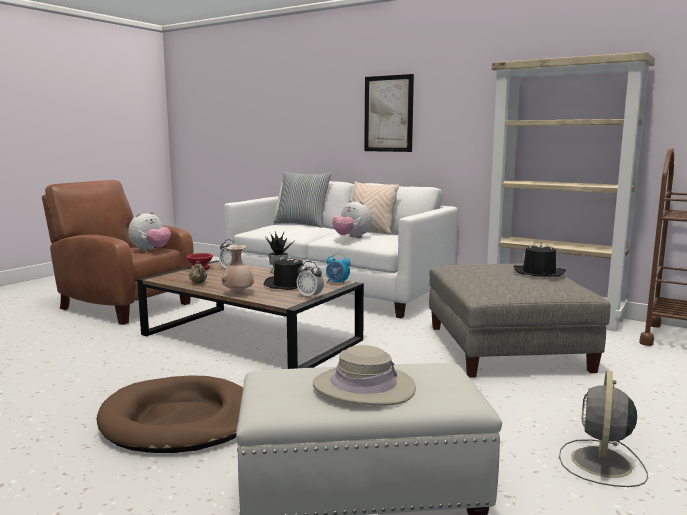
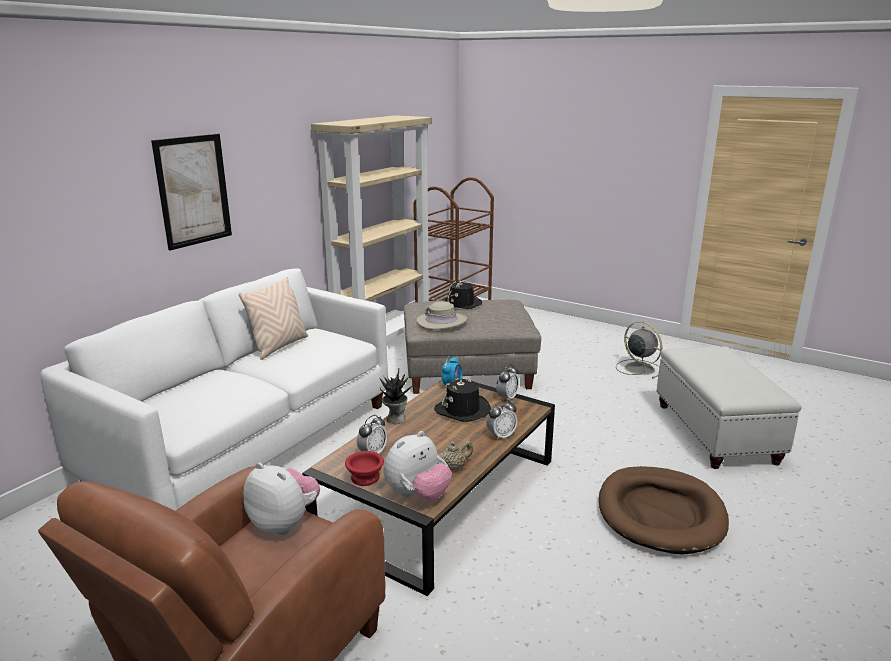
camera: 90 degrees left, 10 degrees up
beige vase [222,245,254,294] -> alarm clock [487,400,517,440]
pillow [273,171,332,228] -> none
beige hat [313,345,416,406] -> beige hat moved to [417,301,467,330]
plush toy [332,200,372,238] -> plush toy moved to [384,431,452,501]
grey fan [559,370,648,487] -> grey fan turned 150 degrees counterclockwise [616,321,662,379]

